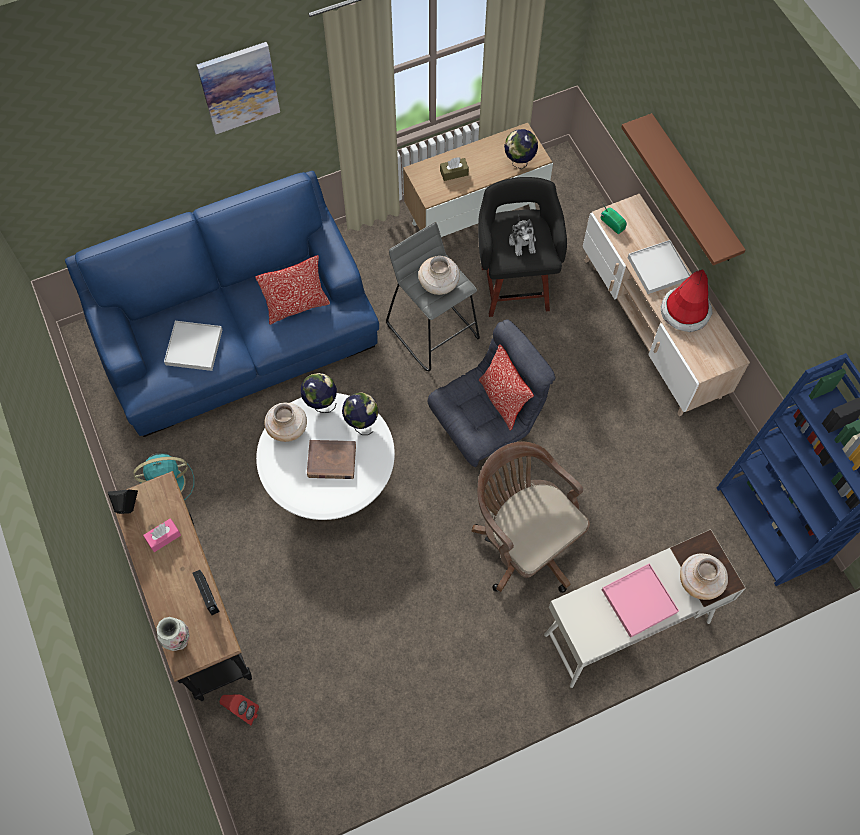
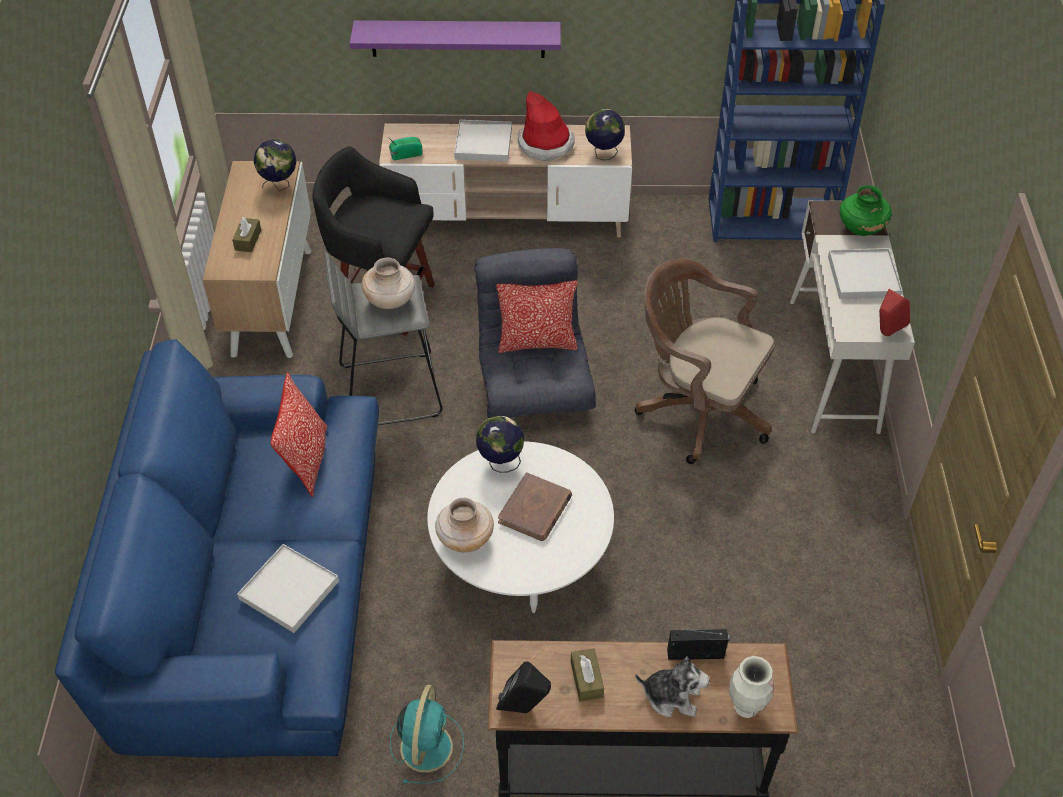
camera: 65 degrees left, 15 degrees down
pink tissue box [143,518,181,552] -> brown tissue box [571,648,604,702]
picture [197,42,280,134] -> none
red speaker [220,694,259,725] -> red speaker moved to [879,289,910,336]
globe [301,373,337,413] -> globe moved to [585,109,625,160]
brown office chair [472,442,590,593] -> brown office chair turned 45 degrees clockwise [634,259,775,464]
plush toy [509,214,536,256] -> plush toy moved to [635,657,710,717]
pink tray [602,563,679,638] -> white tray [828,248,903,299]
brown shelf [621,113,746,265] -> purple shelf [350,20,561,58]
beige vase [680,553,728,600] -> green vase [840,185,892,236]

